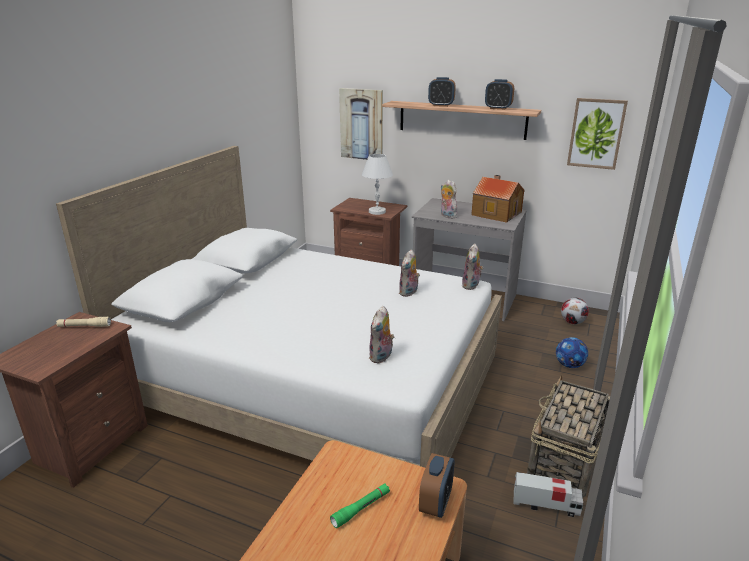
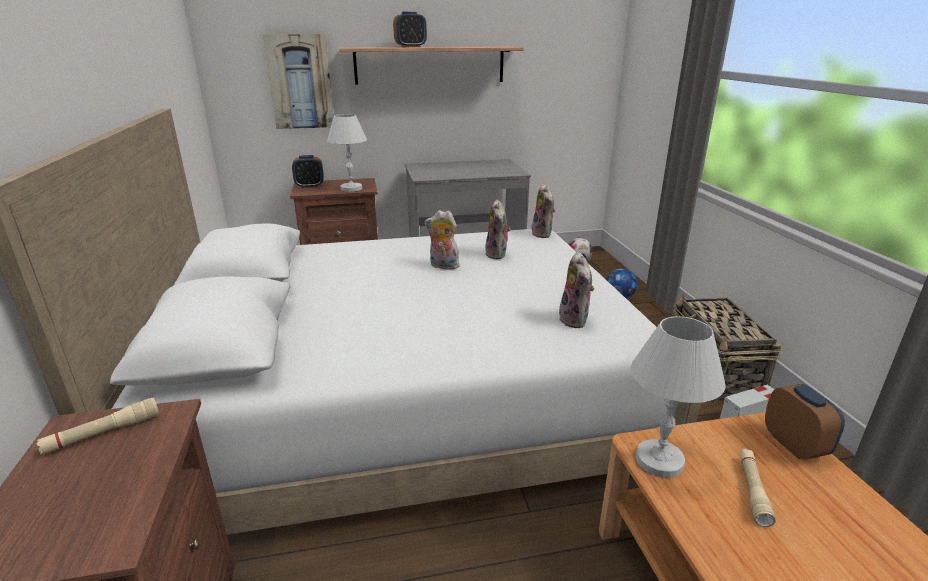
camera: 35 degrees left, 0 degrees up
green flashlight [330,483,390,528] -> beige flashlight [740,449,776,527]
plush toy [441,180,457,219] -> plush toy moved to [425,210,460,270]
toy house [471,175,525,223] -> none
alarm clock [485,79,514,110] -> alarm clock moved to [292,155,323,188]
picture [567,98,628,170] -> none
none -> white table lamp [631,316,726,478]

